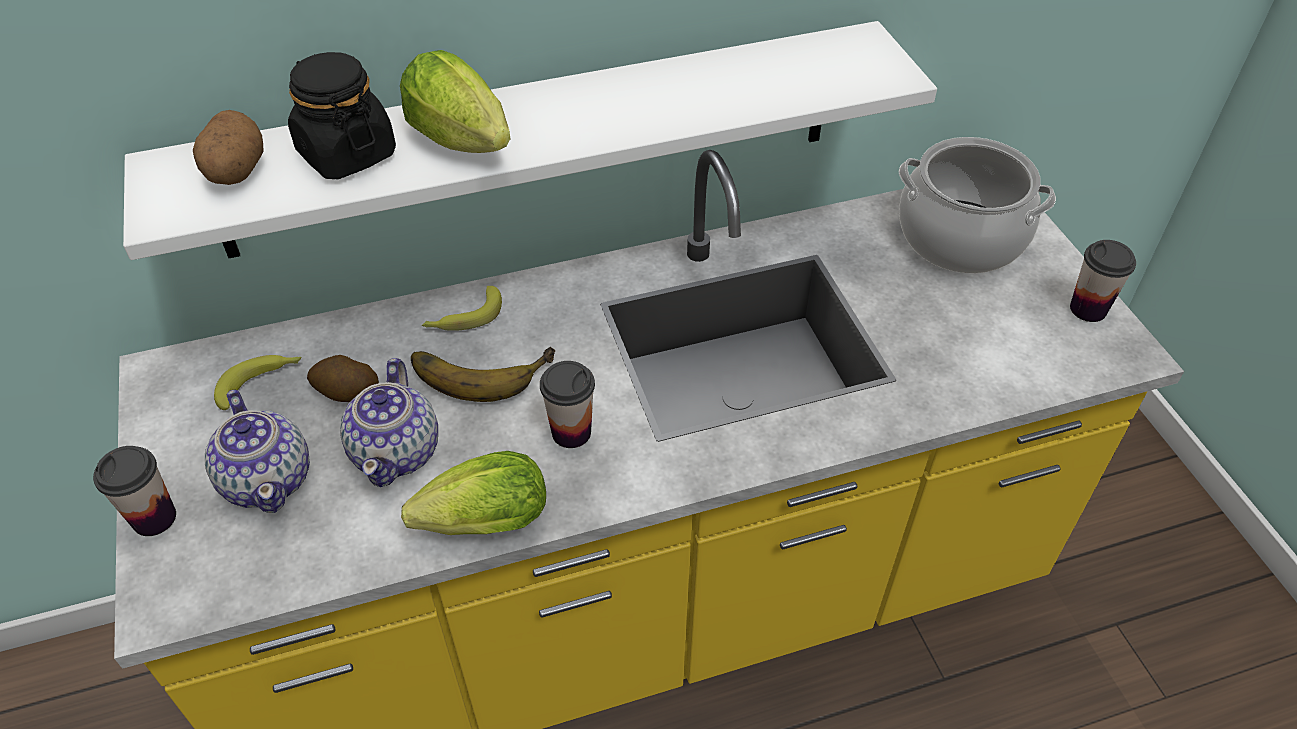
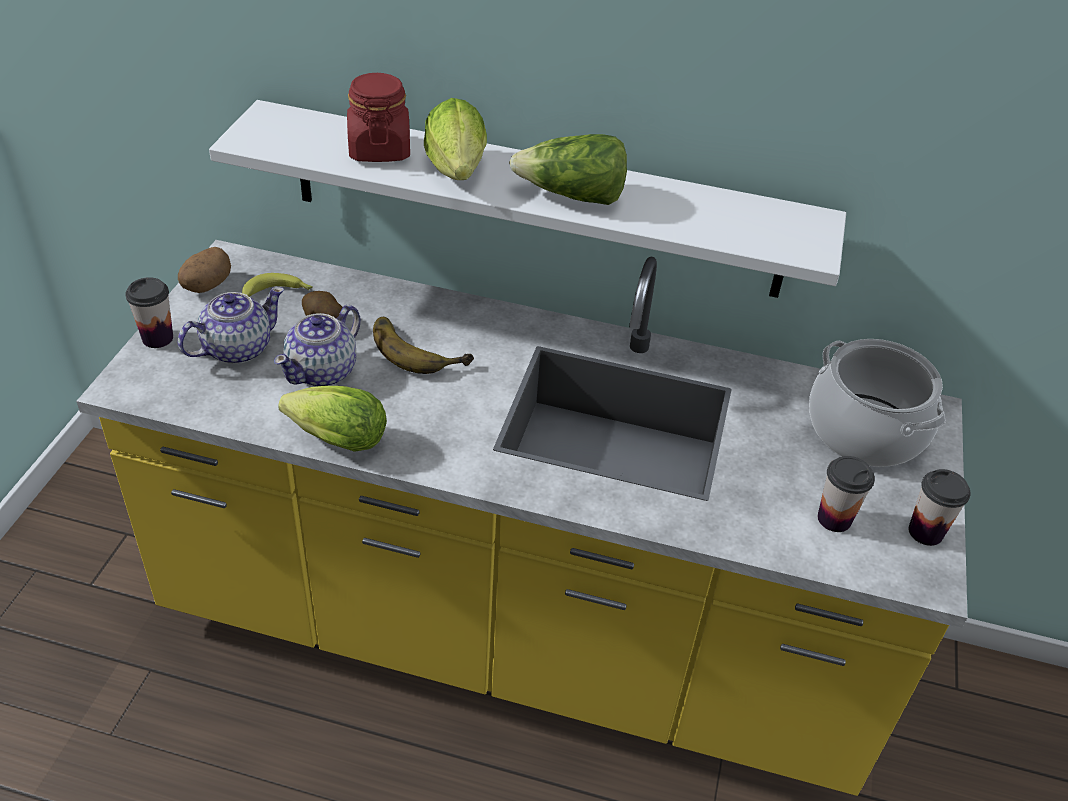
camera: 30 degrees right, 5 degrees down
potato [193,110,263,185] -> potato moved to [178,247,231,293]
teapot [205,390,310,513] -> teapot turned 135 degrees counterclockwise [178,287,284,364]
black jar [288,52,396,179] -> red jar [347,73,410,162]
banana [422,286,502,331] -> none
cup [540,361,595,448] -> cup moved to [818,456,875,532]
none -> lettuce [509,134,627,205]

